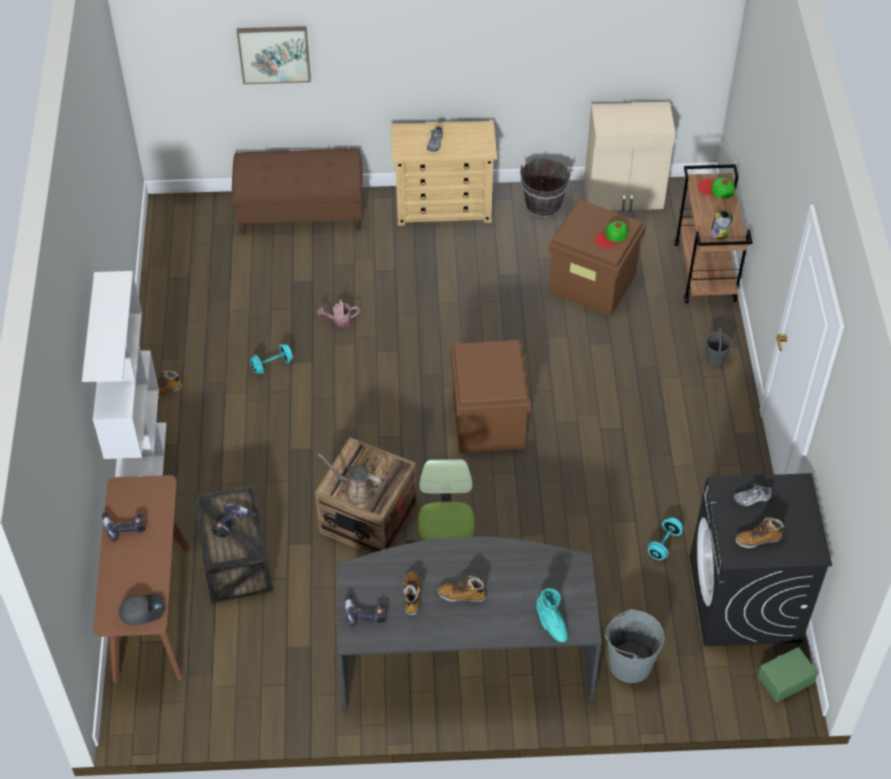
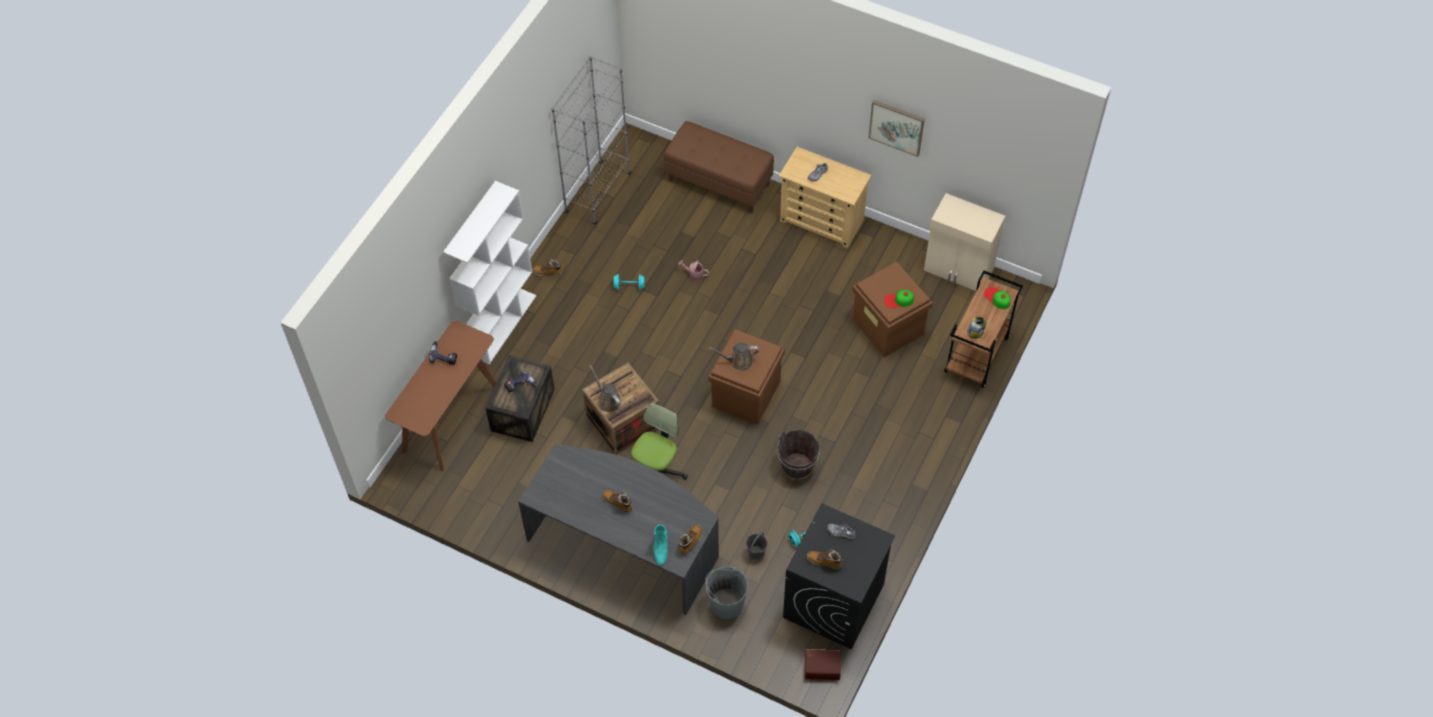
camera: 30 degrees right, 5 degrees up
grey cap [119,594,165,625] -> none
picture [237,26,311,84] -> picture moved to [868,100,925,157]
power drill [345,593,386,627] -> none
boot [403,571,423,615] -> boot moved to [679,525,702,555]
brown bucket [520,158,571,219] -> brown bucket moved to [777,429,820,480]
grey bucket [706,327,732,366] -> grey bucket moved to [746,532,768,560]
green storage box [758,647,818,702] -> brown storage box [805,649,841,680]
none -> grey bookcase [551,56,631,225]
none -> brown watering can [709,343,759,371]

